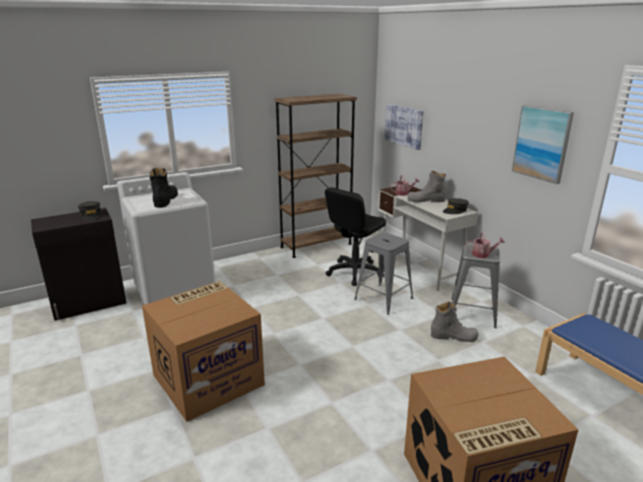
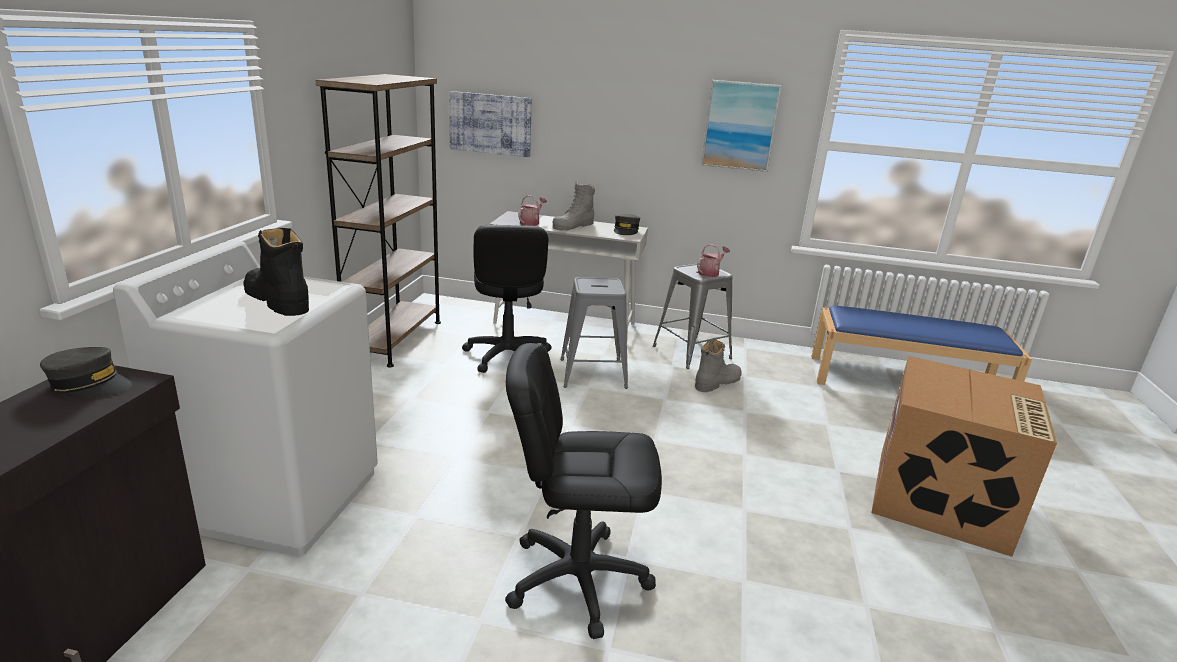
camera: 50 degrees left, 0 degrees up
cardboard box [142,281,265,422] -> black office chair [505,343,662,639]

